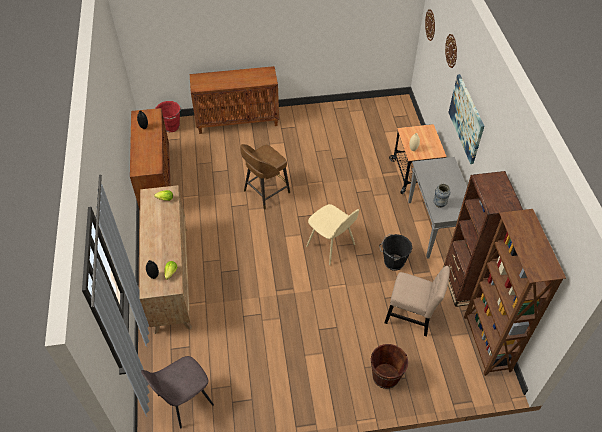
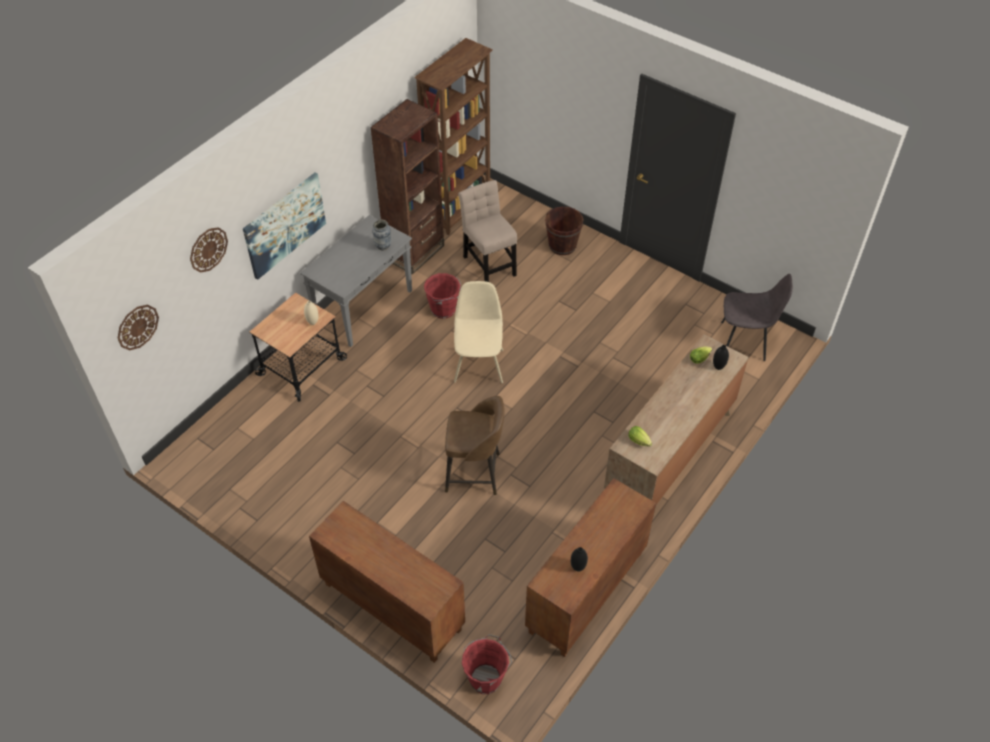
camera: 135 degrees left, 0 degrees up
black bucket [379,234,412,271] -> red bucket [424,273,461,319]

